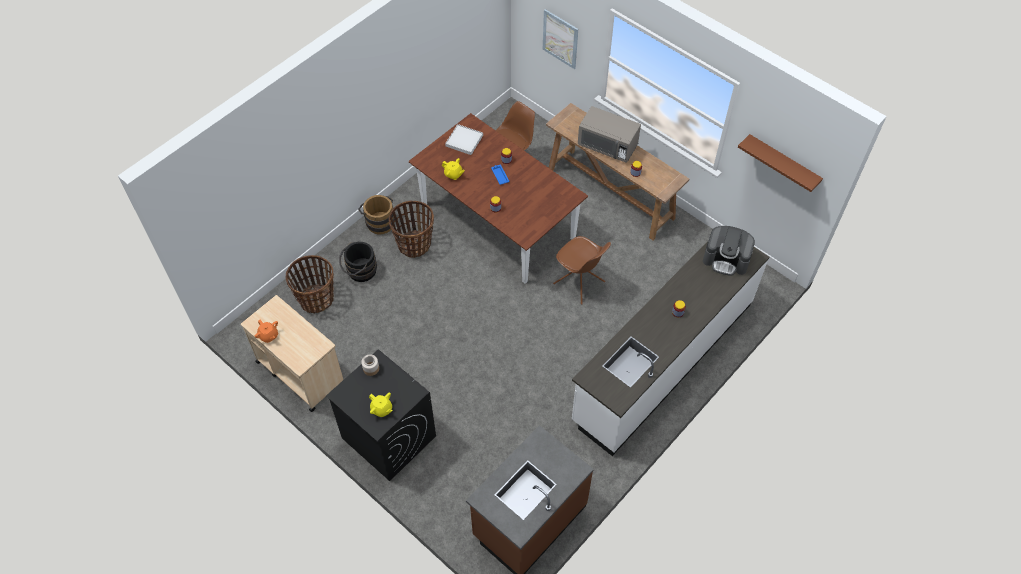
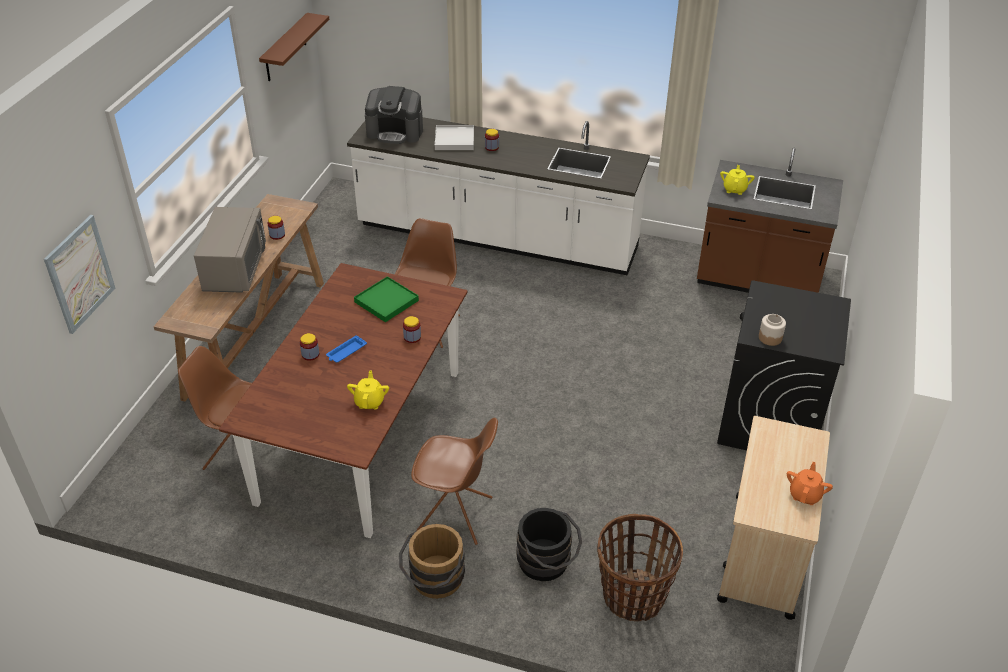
camera: 115 degrees left, 15 degrees down
yellow teapot [369,392,392,417] -> yellow teapot moved to [720,165,755,195]
basket [389,201,434,258] -> brown chair [411,418,498,545]
white tray [445,124,483,155] -> white tray moved to [435,125,474,150]
coffee machine [703,226,755,276] -> coffee machine turned 105 degrees clockwise [365,86,423,144]
none -> green tray [354,276,419,322]

